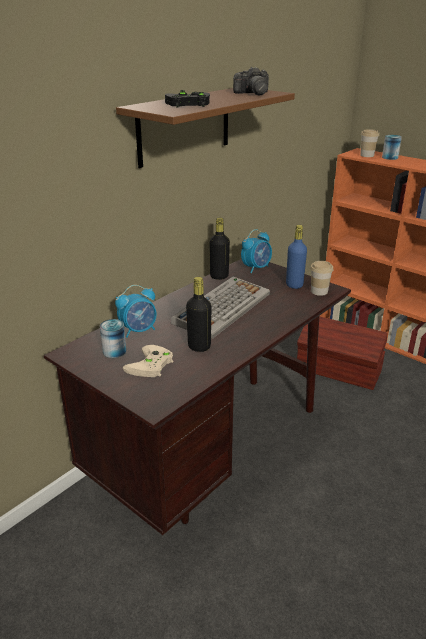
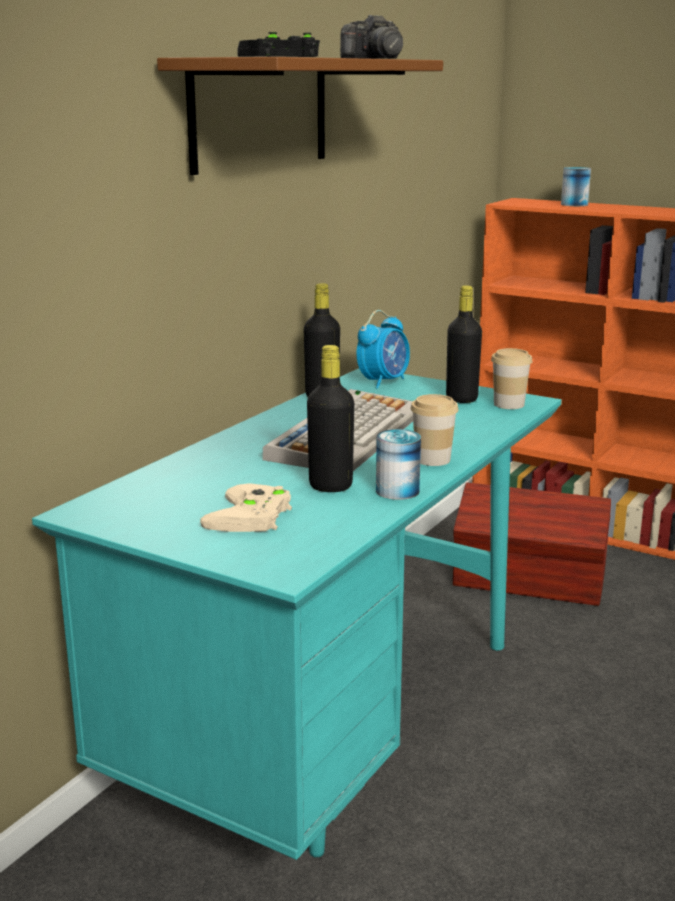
camera: 10 degrees left, 10 degrees down
brown desk [44,259,351,535] -> turquoise desk [32,368,562,860]
can [100,319,126,358] -> can moved to [376,429,421,500]
alarm clock [115,285,156,338] -> none
blue bottle [286,225,307,289] -> black bottle [446,285,482,403]
cup [360,129,379,157] -> cup moved to [410,394,459,466]

